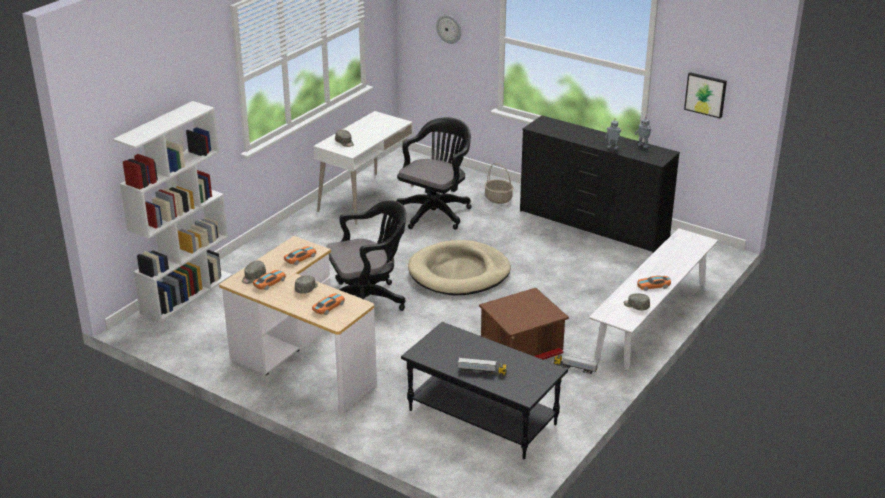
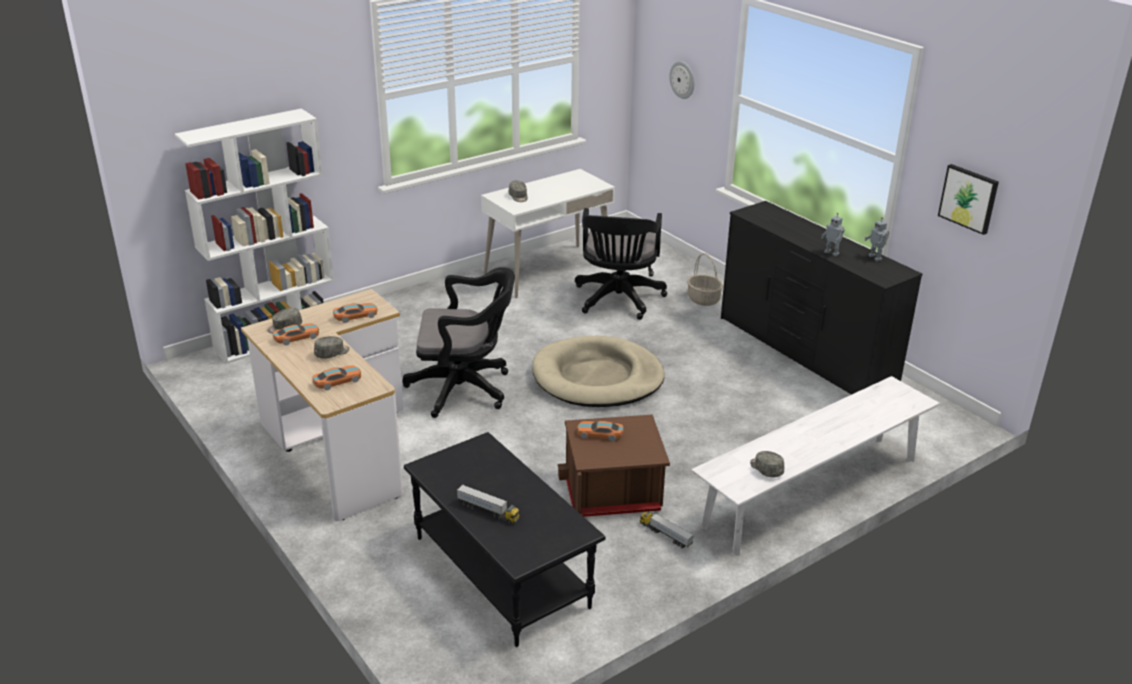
camera: 20 degrees right, 0 degrees up
black office chair [396,117,472,230] -> black office chair turned 135 degrees clockwise [575,208,667,320]
toy car [637,276,671,291] -> toy car moved to [577,421,624,442]

